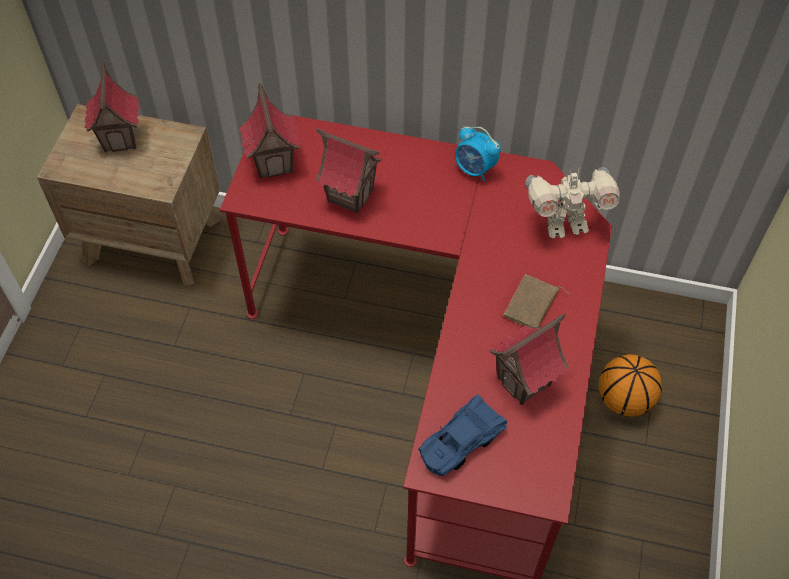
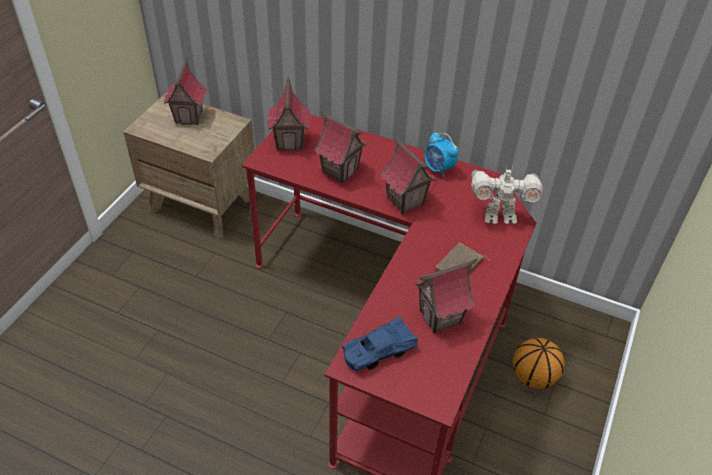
camera: 10 degrees right, 10 degrees down
none -> toy house [381,135,436,214]

